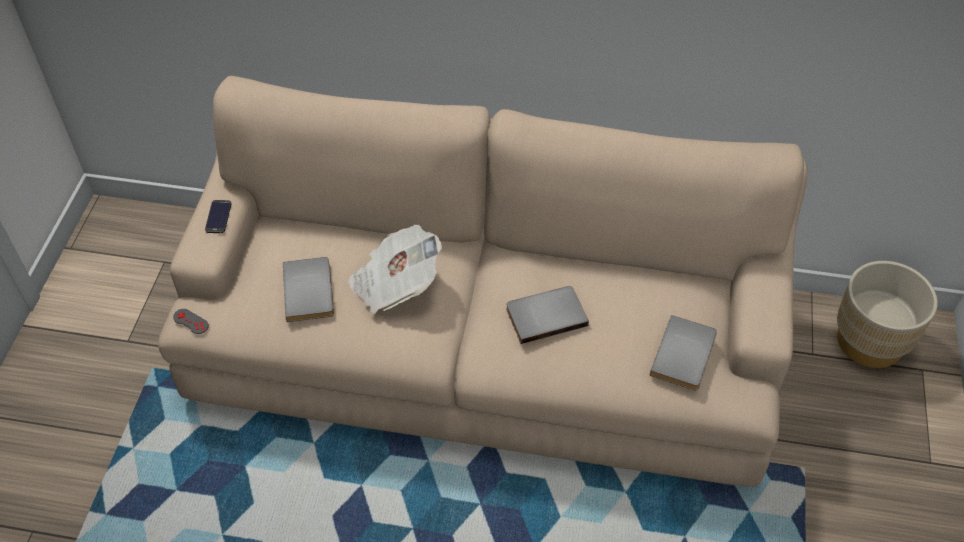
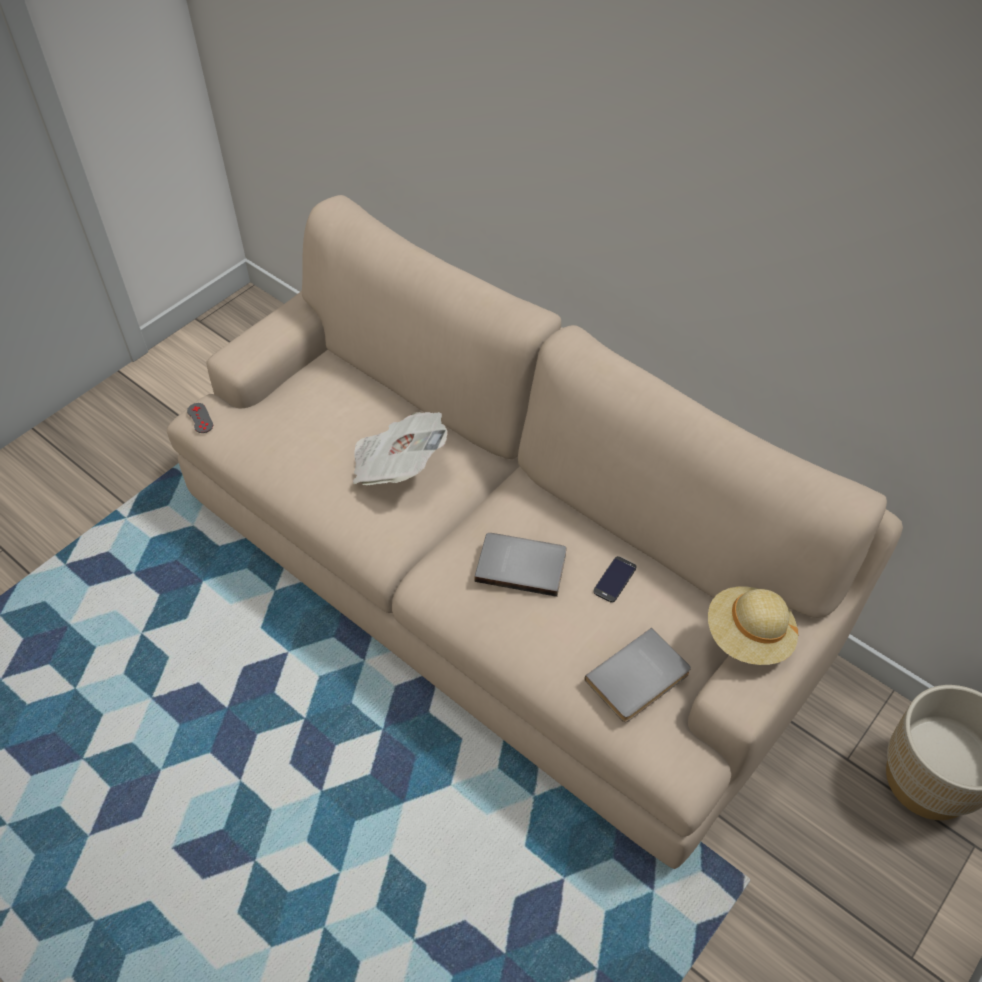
camera: 30 degrees right, 0 degrees up
phone [205,200,232,233] -> phone moved to [593,556,636,602]
grey book [283,257,334,322] -> none
none -> beige hat [708,587,798,665]

